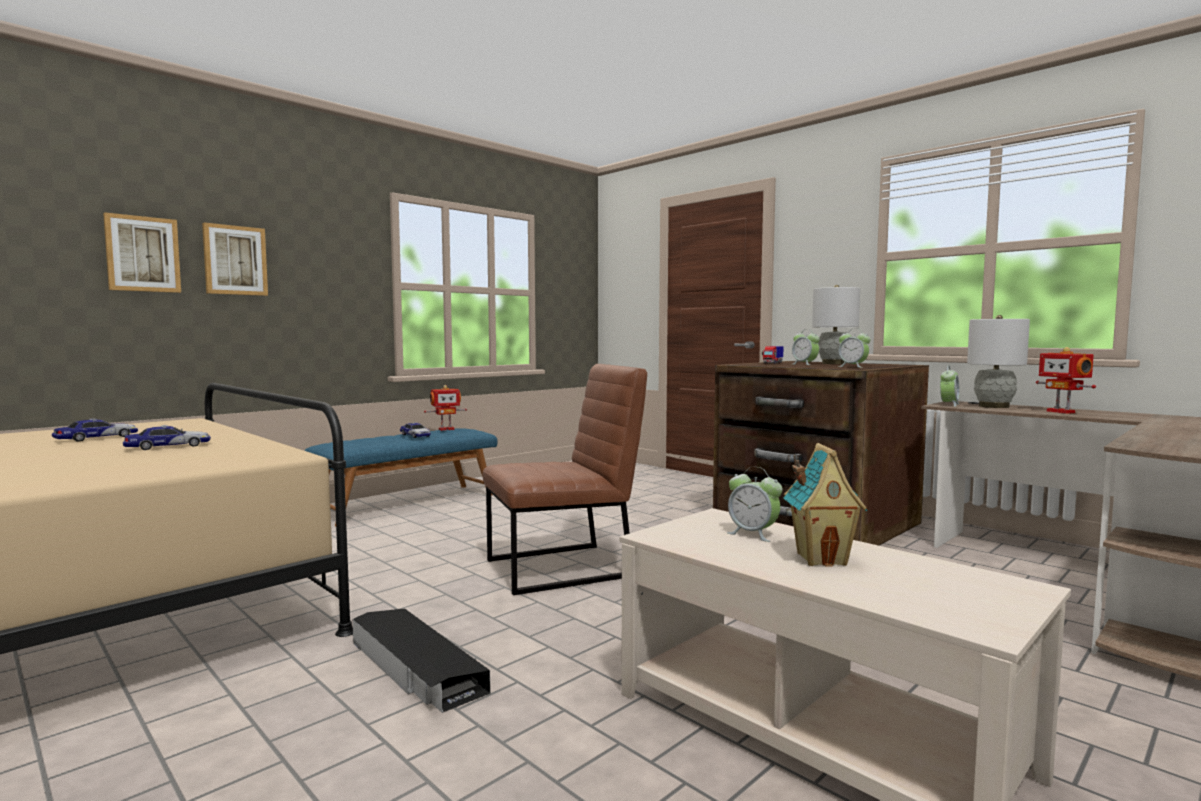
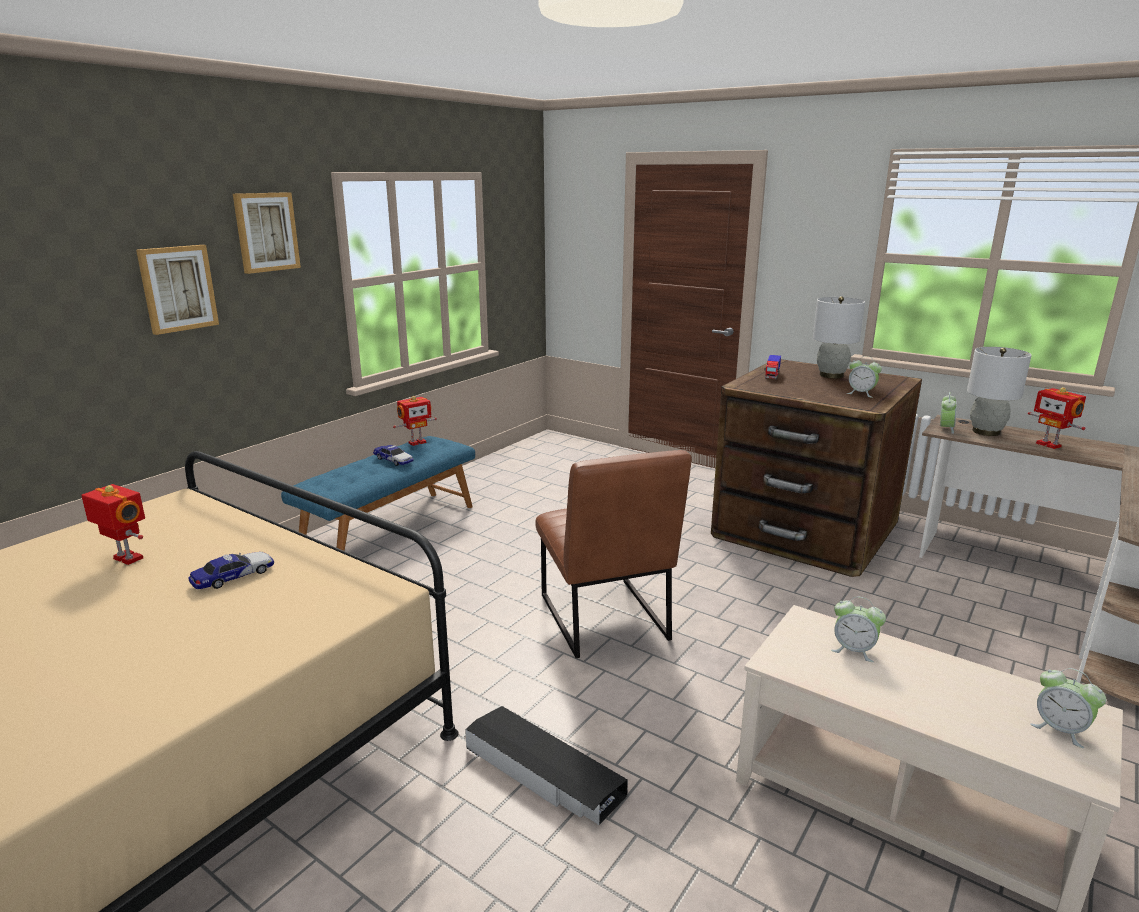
camera: 10 degrees left, 15 degrees up
toy car [52,418,138,442] -> toy robot [81,484,145,565]
picture [103,212,181,293] -> picture moved to [233,192,301,274]
brown chair [483,364,647,595] -> brown chair turned 105 degrees clockwise [535,450,691,658]
toy house [783,443,867,567] -> none
alarm clock [792,329,820,365] -> alarm clock moved to [1030,668,1106,748]

